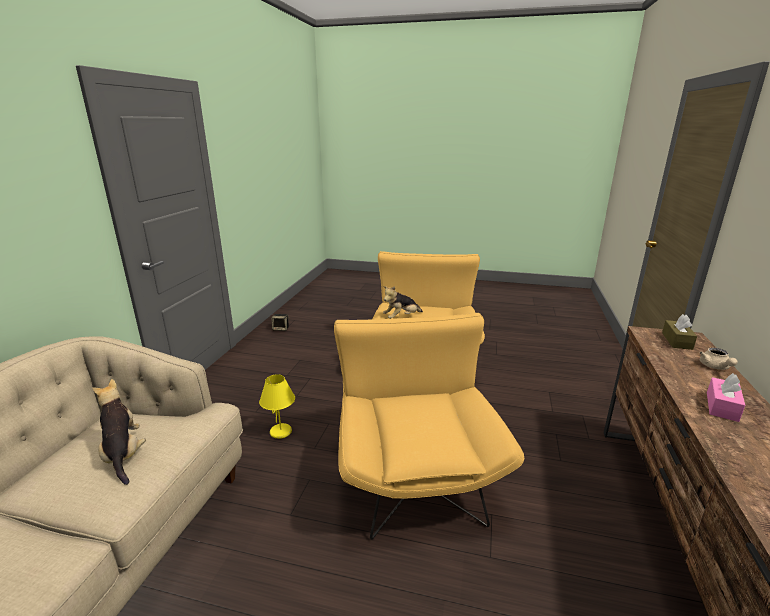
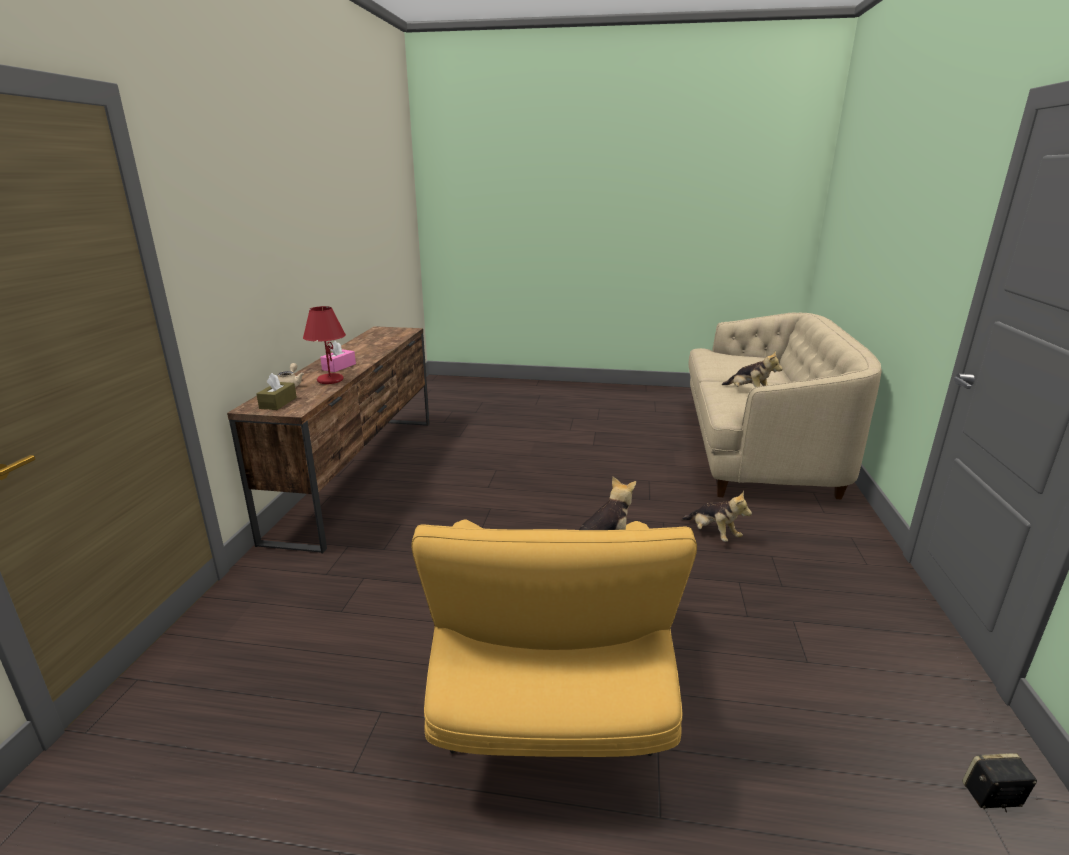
camera: 175 degrees right, 0 degrees up
yellow table lamp [259,374,295,439] -> plush toy [682,491,752,542]
yellow armchair [334,313,524,540] -> none
none -> red table lamp [303,306,346,384]

